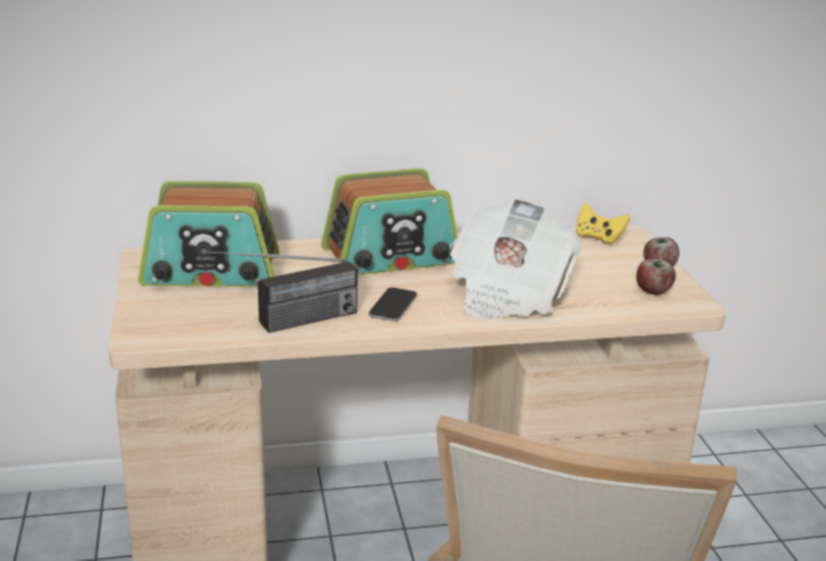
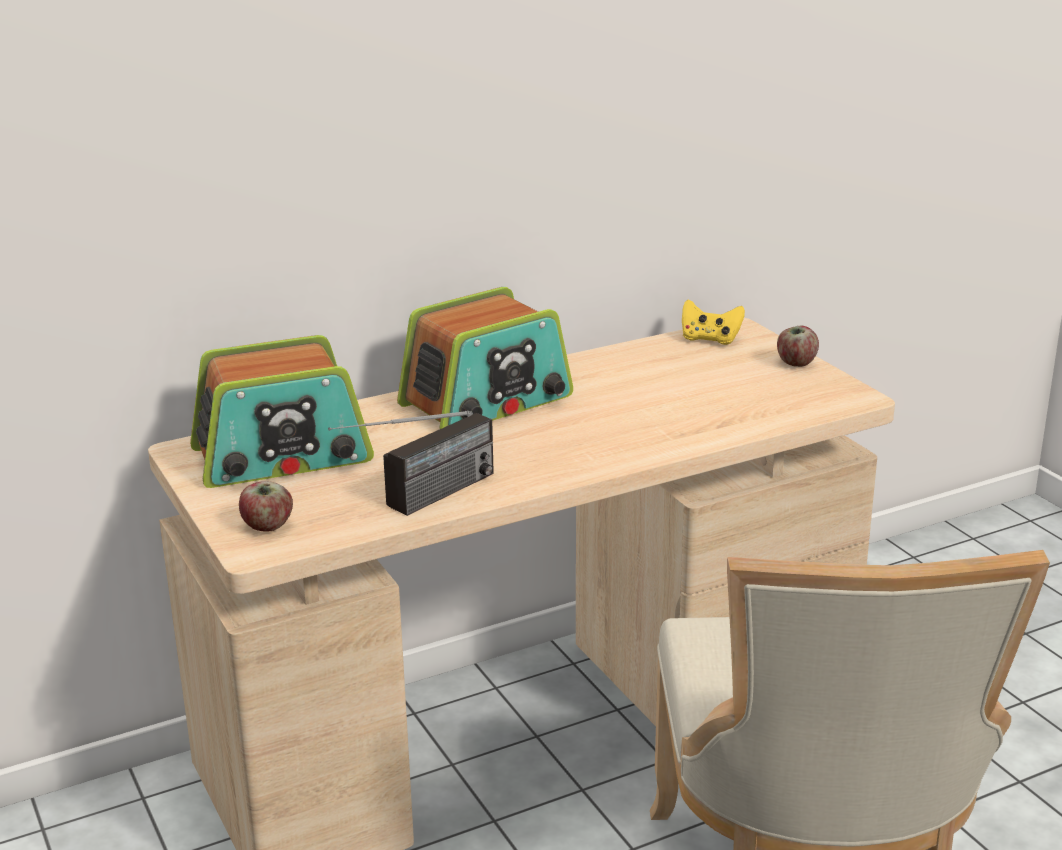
camera: 15 degrees left, 0 degrees up
phone [369,287,417,321] -> none
newspaper [449,198,581,319] -> none
apple [636,259,676,295] -> apple moved to [239,481,293,532]

